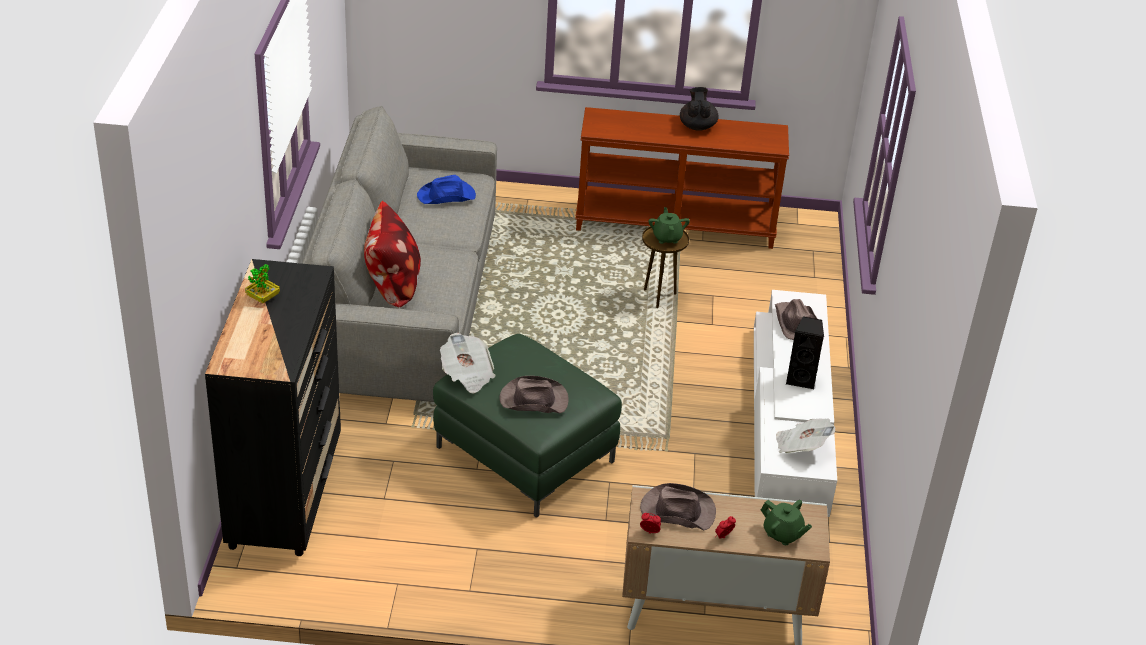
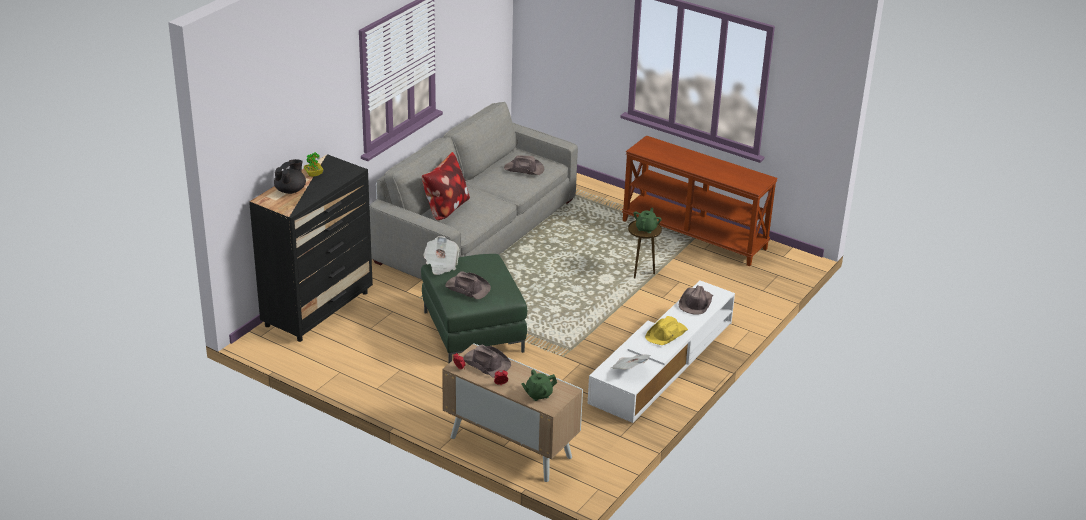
camera: 30 degrees right, 5 degrees down
blue hat [417,175,476,204] -> brown hat [504,155,544,175]
black teapot [680,87,719,131] -> black teapot moved to [274,159,306,194]
green teapot [761,500,812,545] -> green teapot turned 90 degrees clockwise [521,370,557,401]
black speaker [786,316,824,389] -> yellow hat [645,316,688,345]

